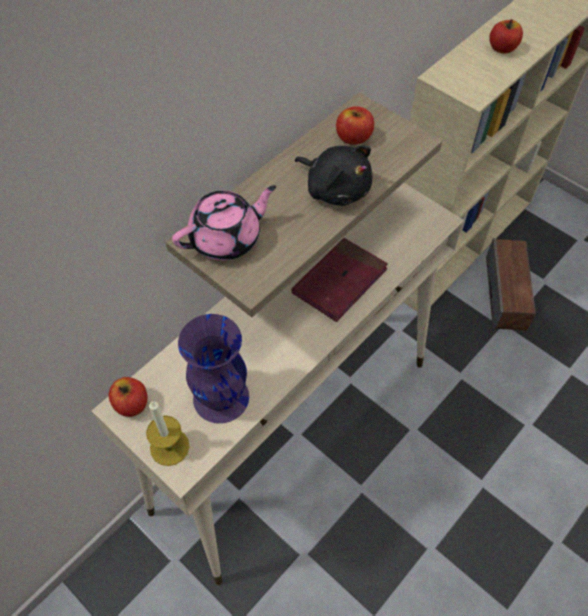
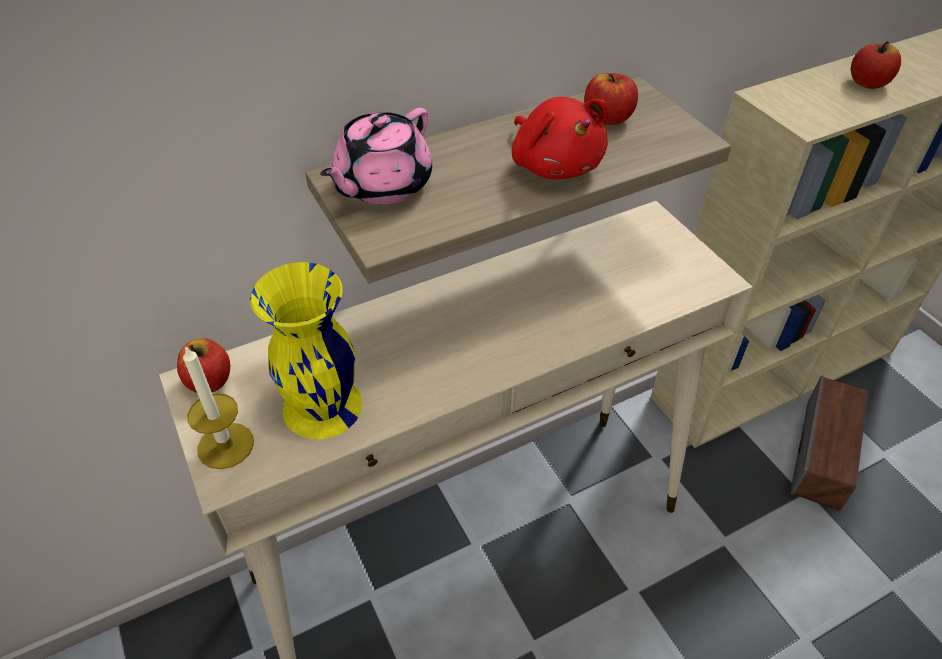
camera: 20 degrees right, 10 degrees down
pink teapot [172,185,276,260] -> pink teapot turned 135 degrees clockwise [320,108,432,204]
purple vase [178,314,249,424] -> yellow vase [250,262,362,439]
red book [292,238,388,322] -> none
black plush toy [295,145,373,206] -> red plush toy [512,97,608,179]

